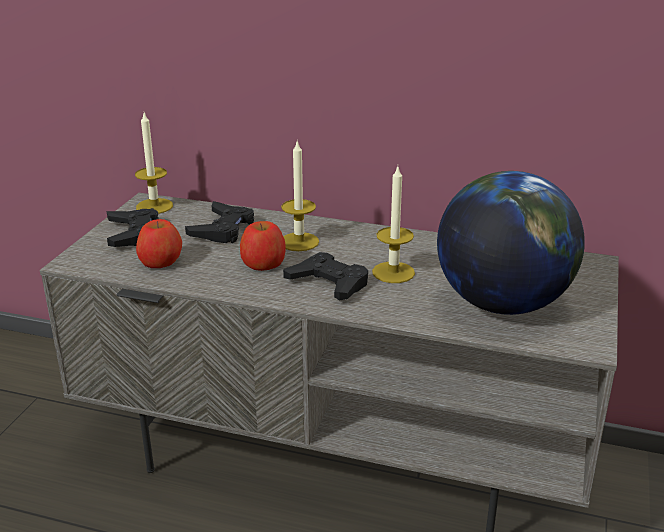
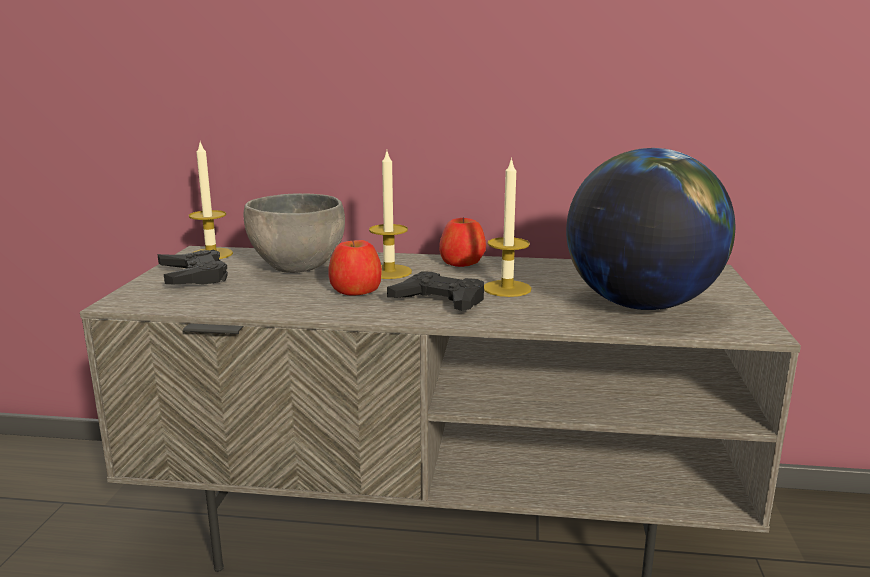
camera: 10 degrees left, 10 degrees down
apple [136,219,182,268] -> apple moved to [439,217,486,267]
black game controller [185,201,254,243] -> grey bowl [243,193,345,273]

